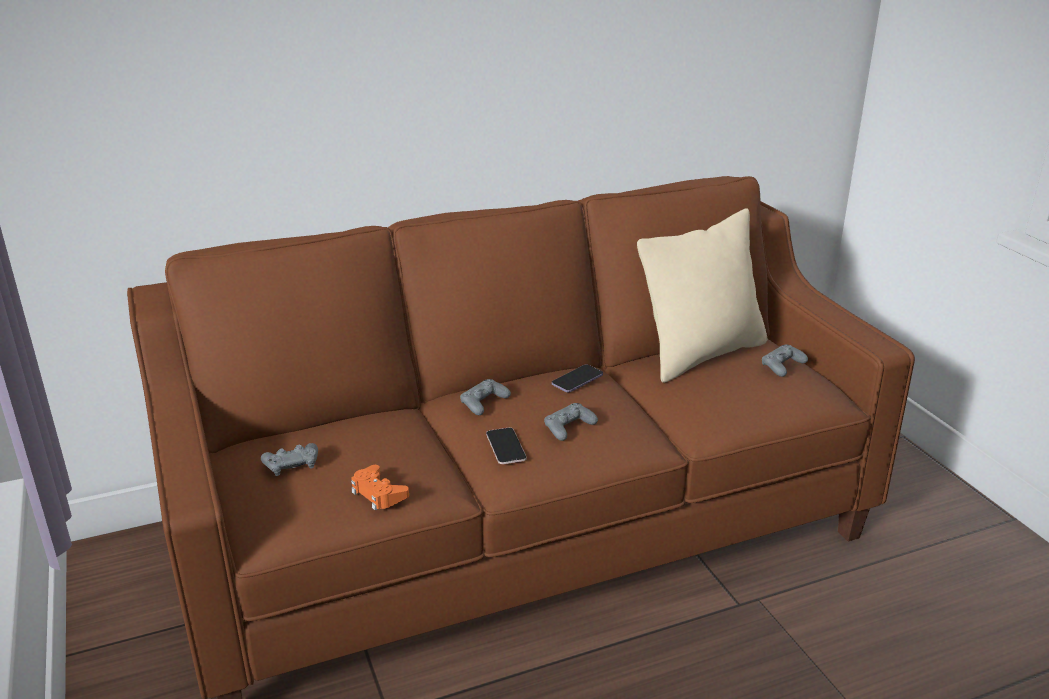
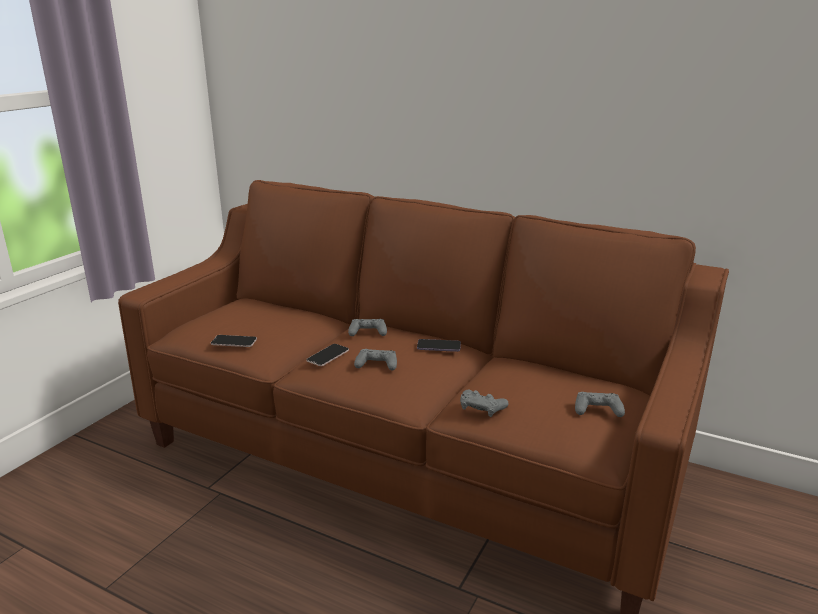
camera: 50 degrees right, 5 degrees down
grey game controller [261,443,318,476] -> grey game controller moved to [460,390,509,417]
orange game controller [351,465,409,510] -> phone [211,335,257,347]
beige pillow [637,208,767,383] -> none

